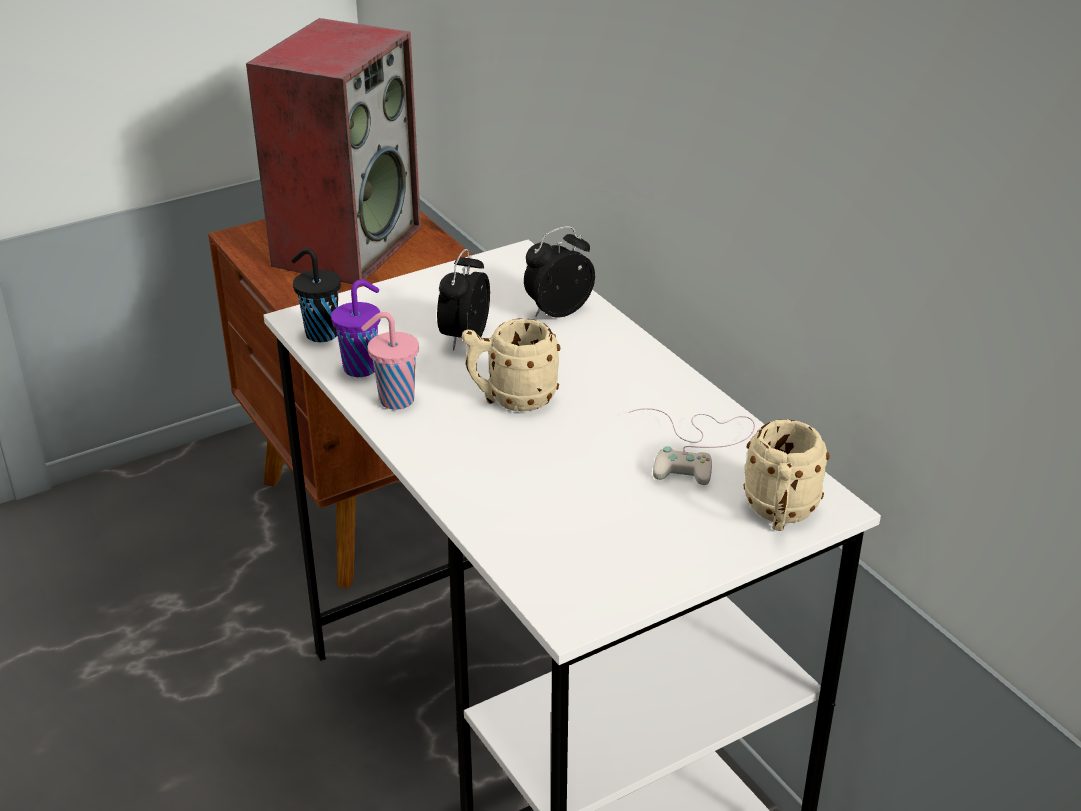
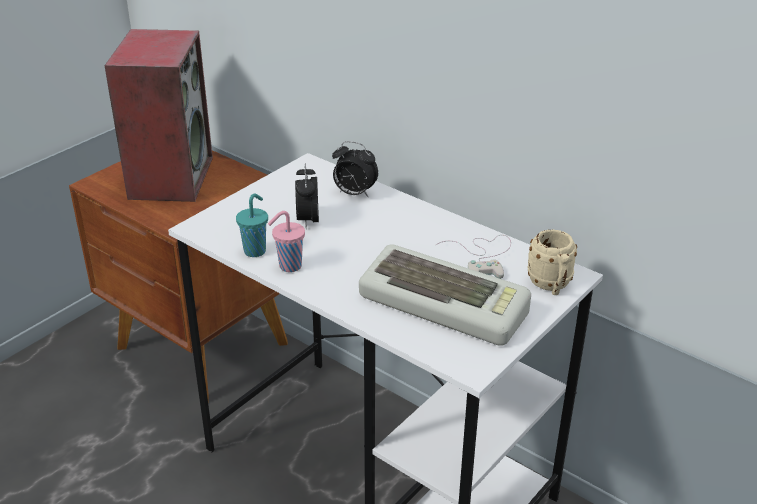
camera: 20 degrees left, 0 degrees up
black cup [291,248,341,342] -> none
purple cup [331,280,381,377] -> turquoise cup [236,194,268,257]
beige mug [462,319,560,411] -> none
alarm clock [524,226,595,318] -> alarm clock turned 105 degrees counterclockwise [332,141,378,197]
none -> keyboard [359,244,531,346]

